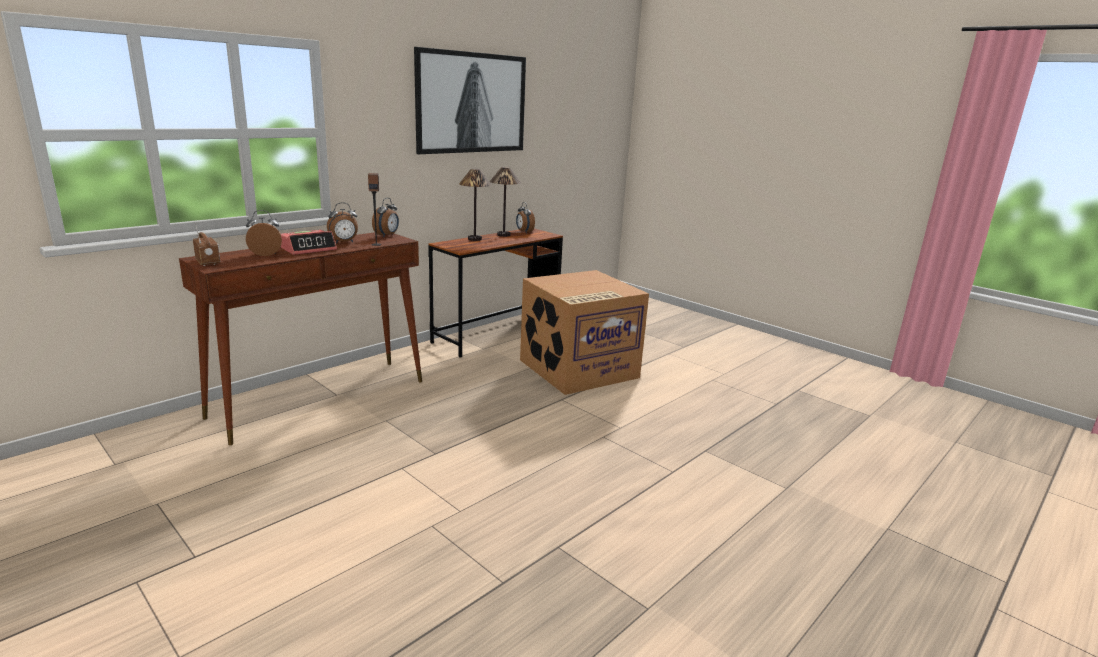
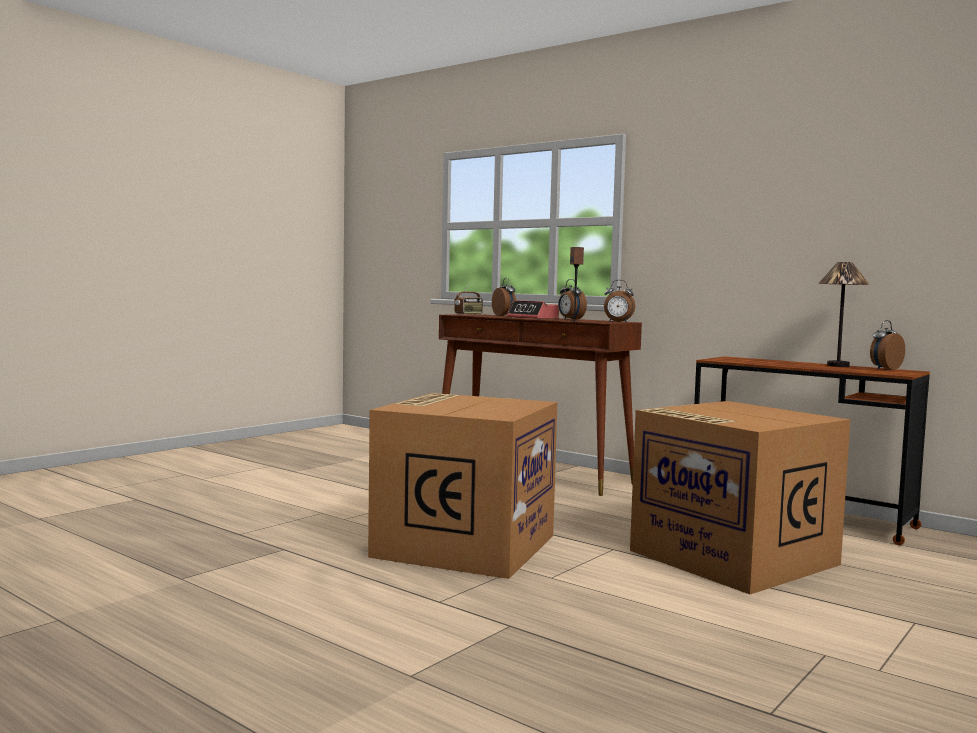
camera: 85 degrees right, 15 degrees down
picture [414,47,526,154] -> none
table lamp [459,169,491,241] -> none
none -> cardboard box [368,393,557,579]

